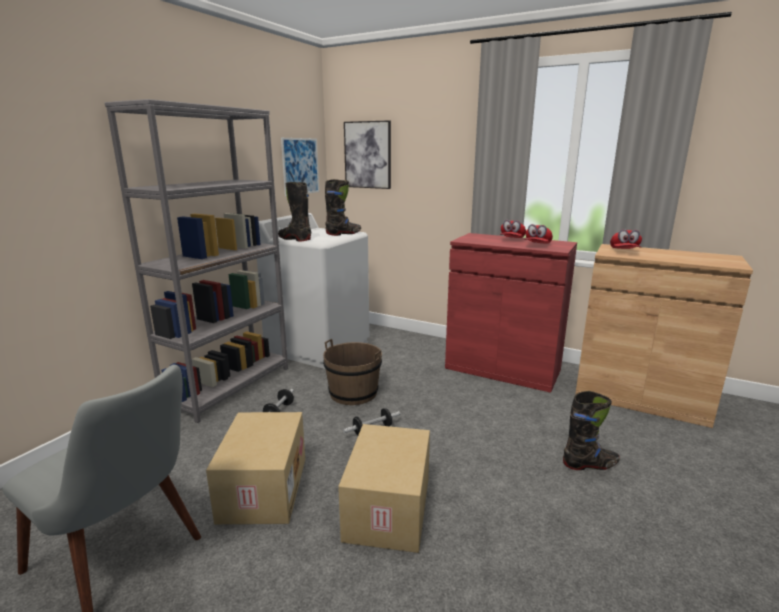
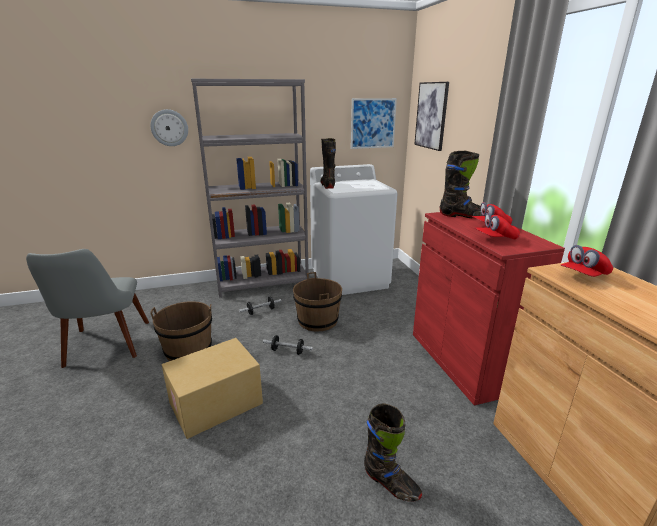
camera: 45 degrees right, 5 degrees up
cardboard box [206,412,305,524] -> brown bucket [150,301,212,361]
black boot [325,179,361,236] -> black boot moved to [440,151,482,218]
none -> wall clock [150,109,188,146]

